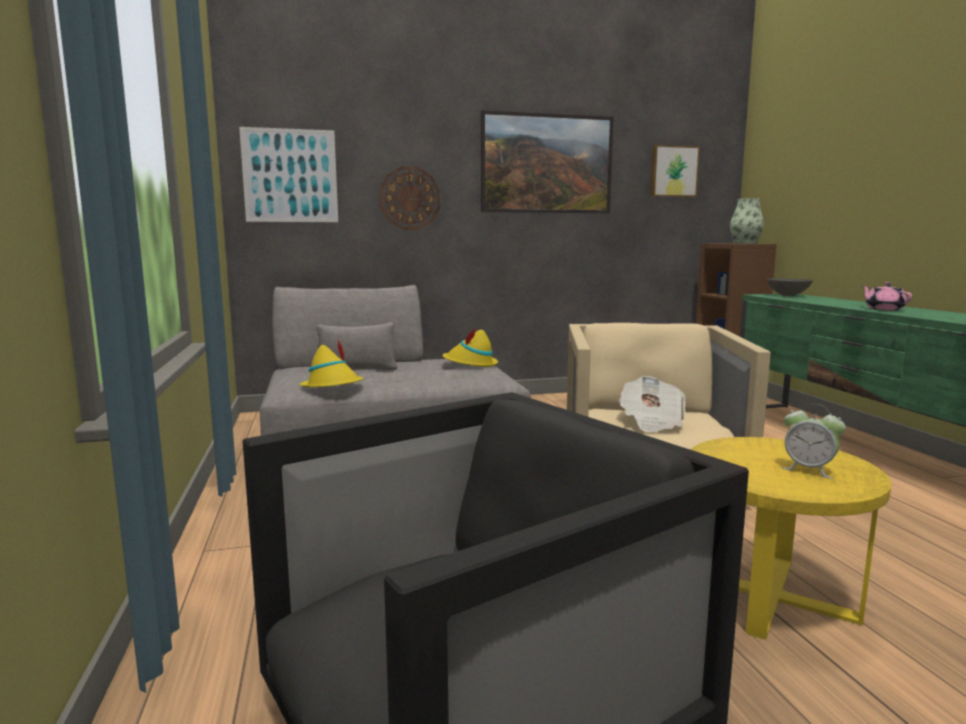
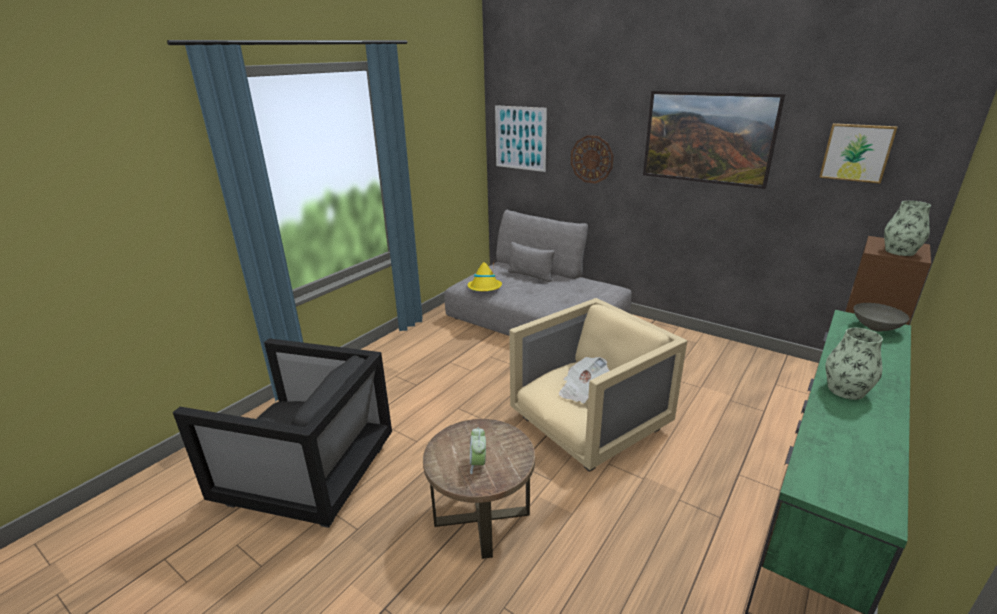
camera: 50 degrees right, 15 degrees up
yellow hat [442,327,498,367] -> none
yellow side table [690,437,891,640] -> brown side table [423,419,535,559]
pink teapot [862,282,912,310] -> vase [826,328,883,400]

